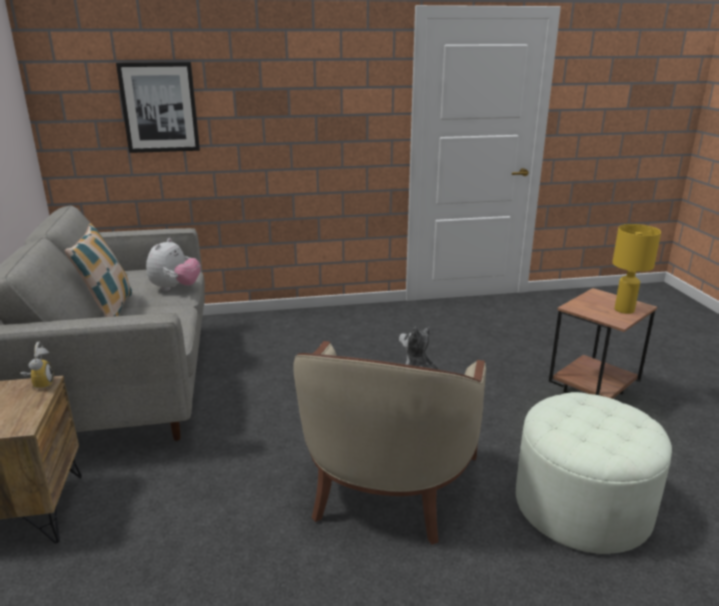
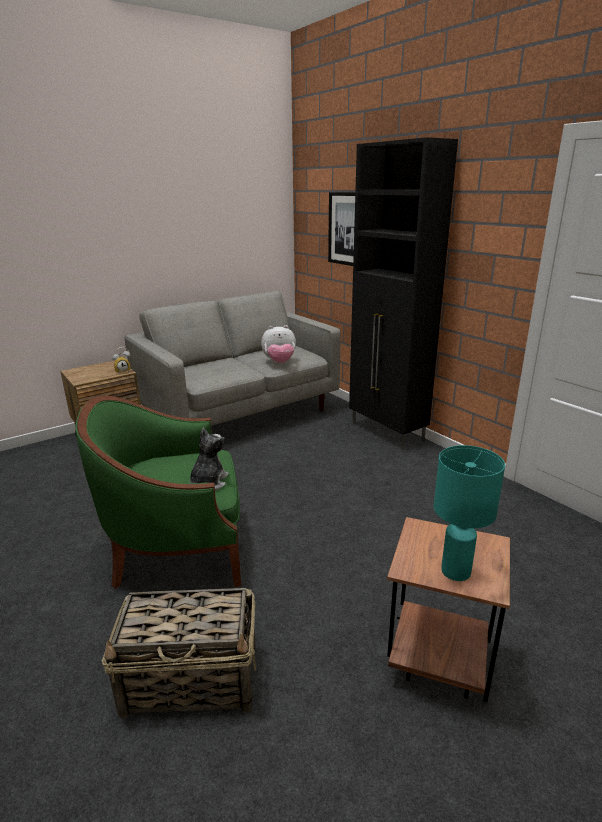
camera: 65 degrees right, 0 degrees up
pillow [65,223,132,317] -> none
beige armchair [293,341,486,545] -> green armchair [75,396,241,589]
white ottoman [516,392,672,554] -> basket [102,588,256,719]
yellow table lamp [612,224,661,314] -> turquoise table lamp [434,445,505,581]
none -> black cabinet [349,137,458,450]

